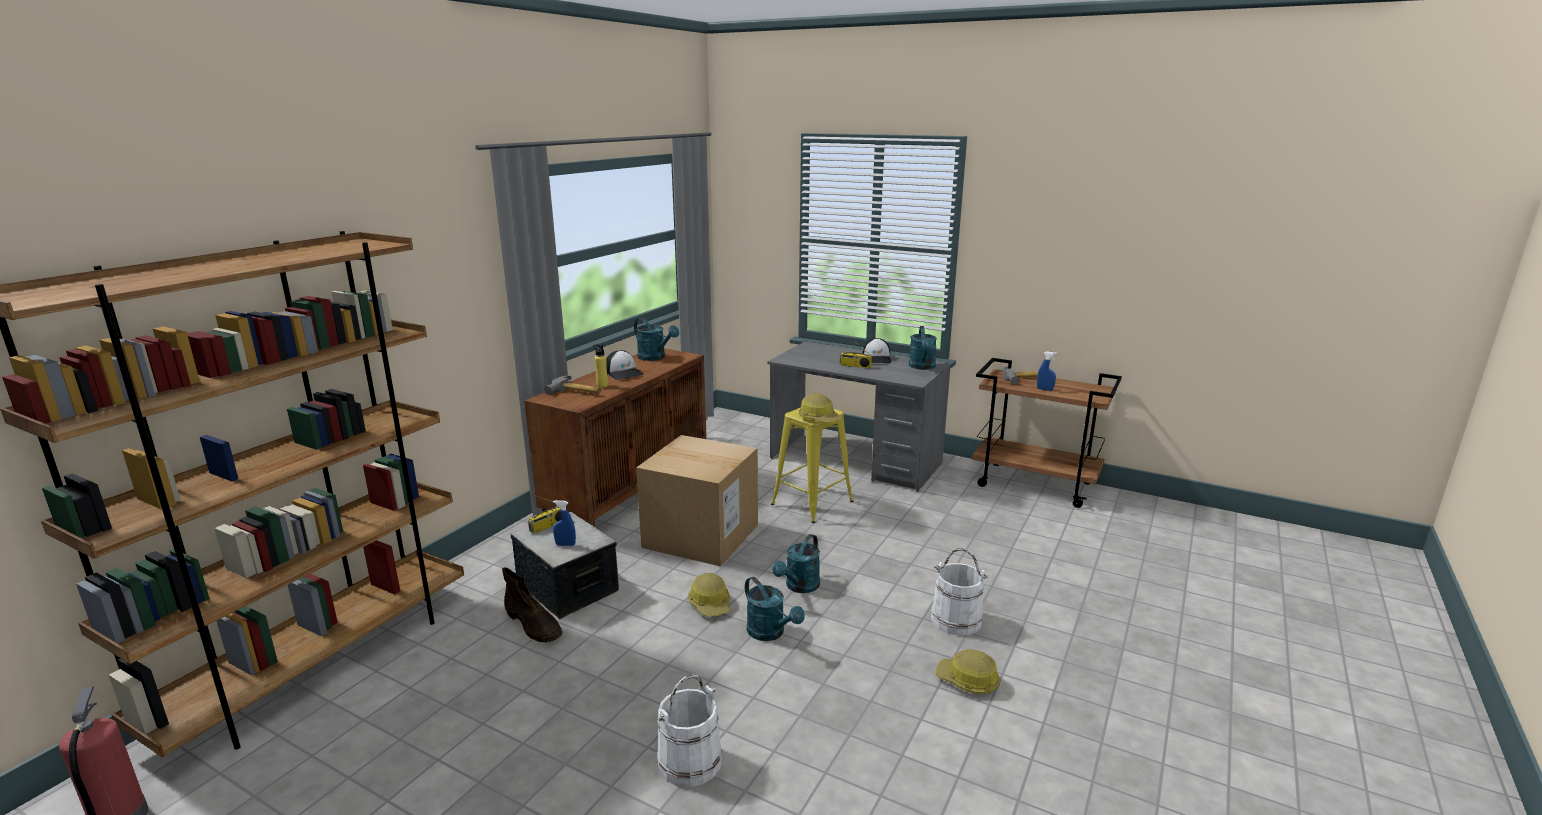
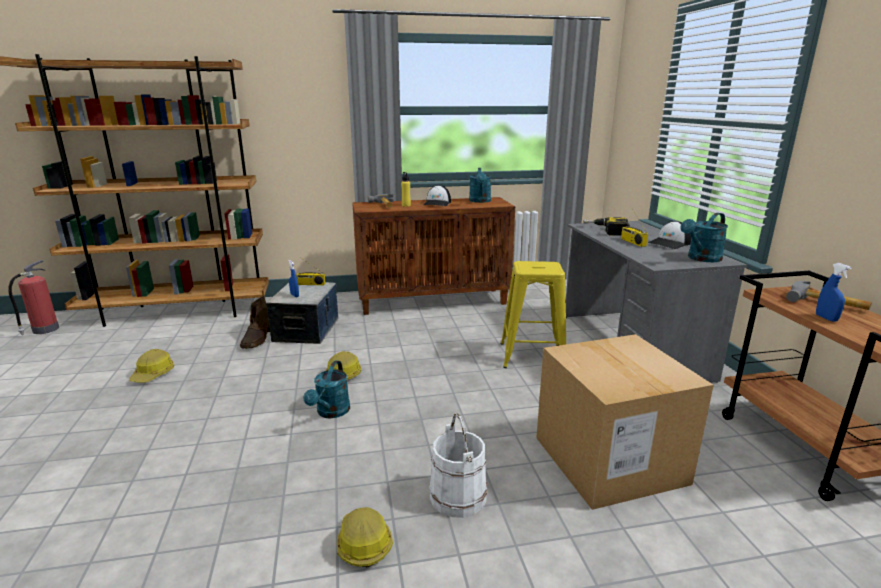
camera: 50 degrees right, 0 degrees up
cardboard box [636,435,758,567] -> cardboard box moved to [536,334,714,510]
white bucket [657,674,722,787] -> none
turquoise watering can [772,534,820,593] -> none
hard hat [799,393,842,423] -> hard hat moved to [129,349,174,382]
none -> power drill [583,217,630,235]

